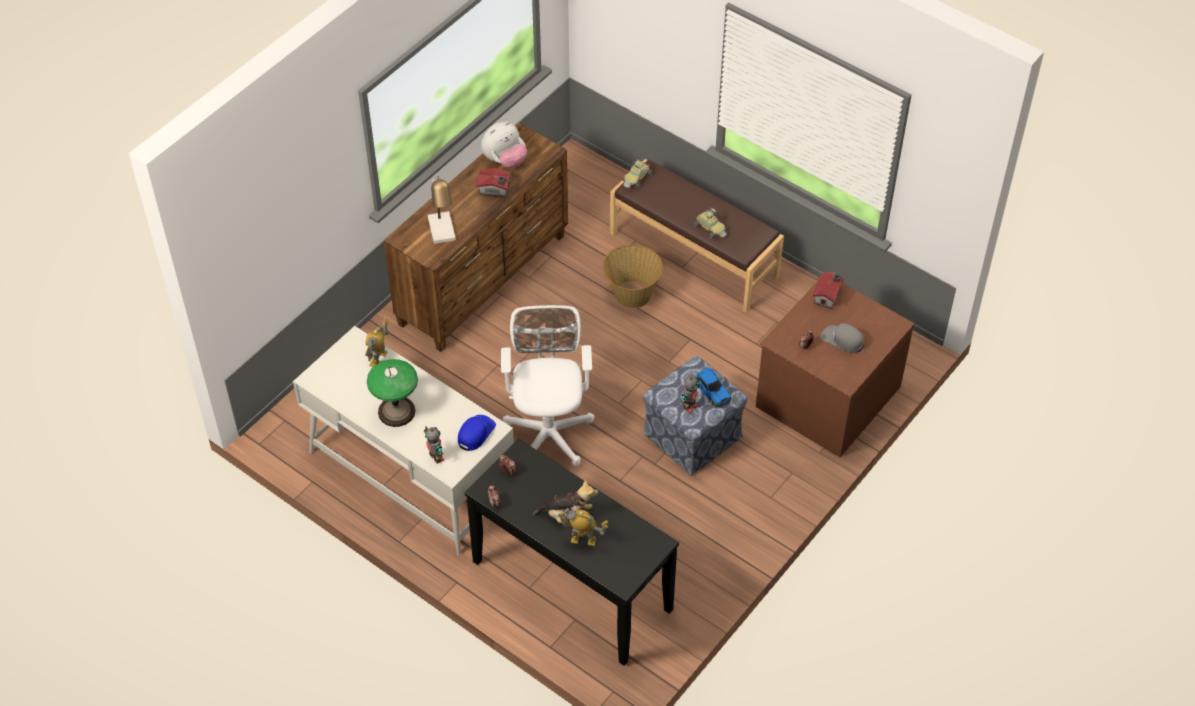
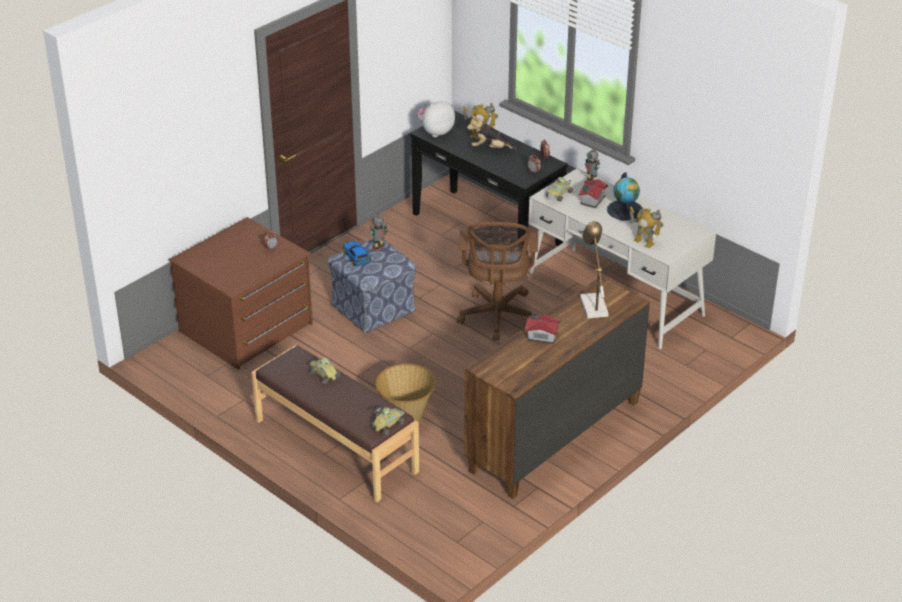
camera: 175 degrees left, 15 degrees down
toy robot [365,318,389,367] -> toy robot turned 105 degrees clockwise [629,206,663,248]
table lamp [367,359,418,427] -> globe [607,172,642,221]
blue cap [458,415,496,451] -> toy car [546,177,573,202]
plush toy [481,121,527,168] -> plush toy moved to [417,100,455,137]
white office chair [501,305,594,466] -> brown office chair [457,222,538,341]
toy house [813,272,844,309] -> toy house moved to [579,179,608,208]
grey cap [820,323,864,353] -> none

